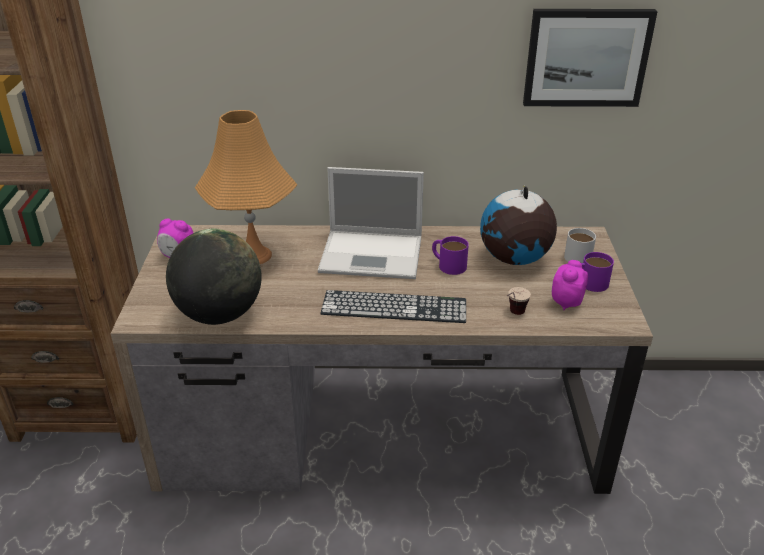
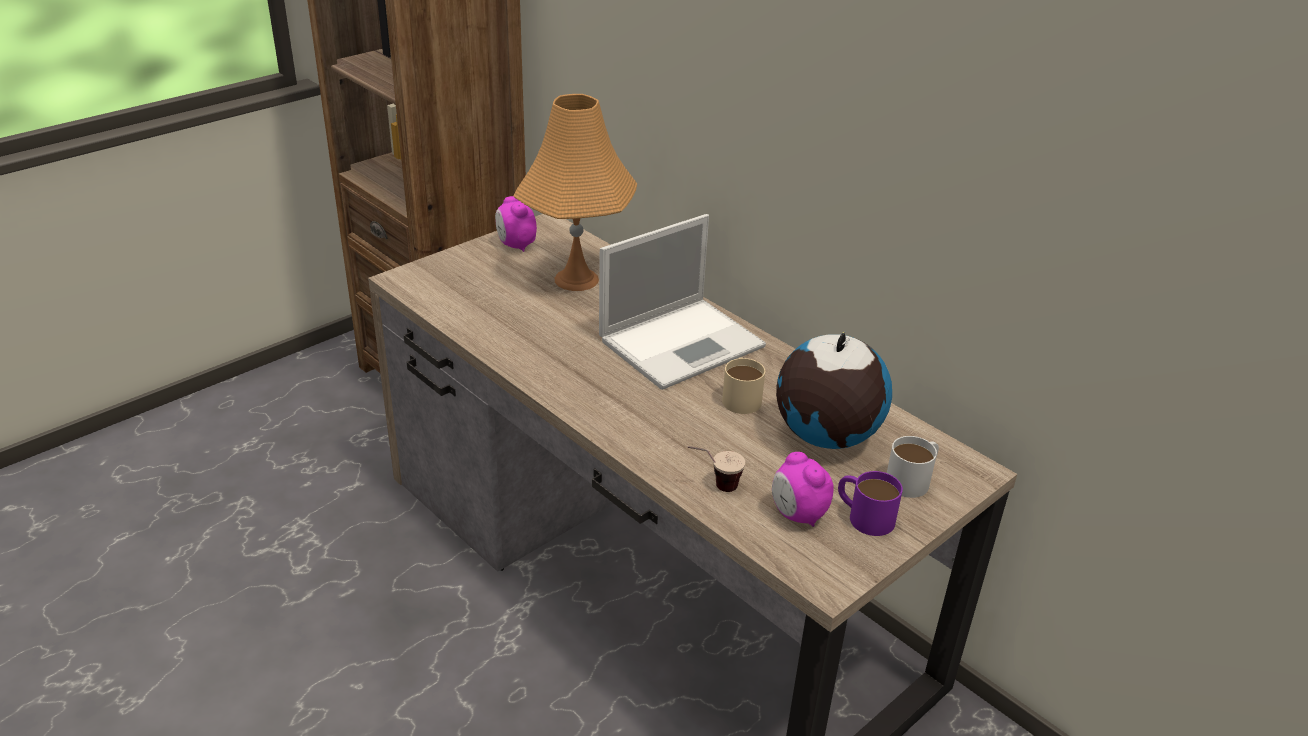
camera: 45 degrees right, 0 degrees up
globe [166,228,262,325] -> none
laptop [318,167,424,279] -> laptop turned 90 degrees counterclockwise [599,214,766,390]
keyboard [320,290,466,323] -> none
purple mug [432,236,469,275] -> beige mug [722,357,765,414]
picture [523,9,658,107] -> none
alarm clock [552,260,588,310] -> alarm clock turned 105 degrees counterclockwise [772,452,833,527]

